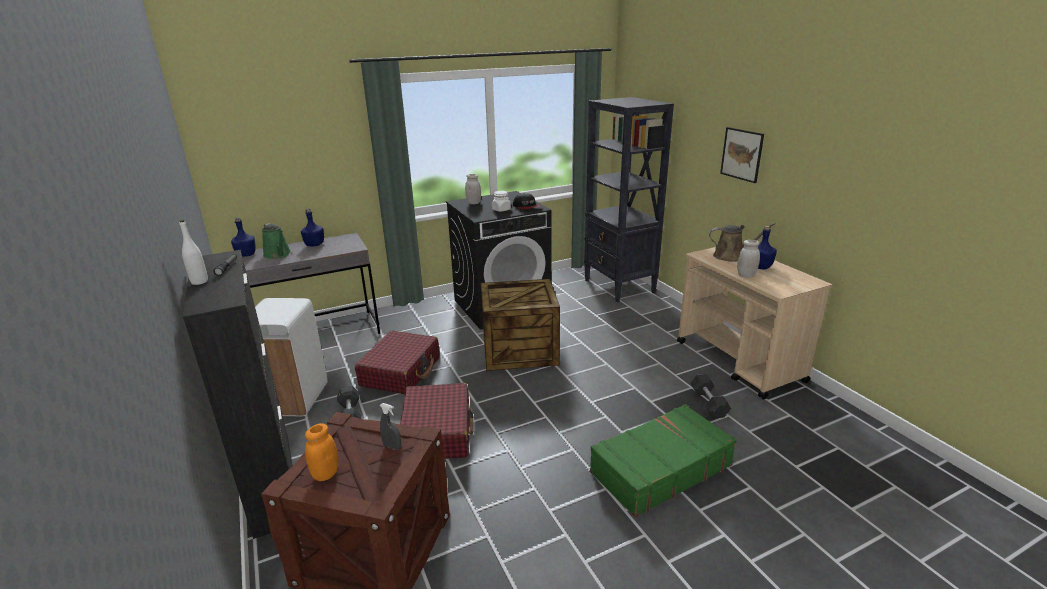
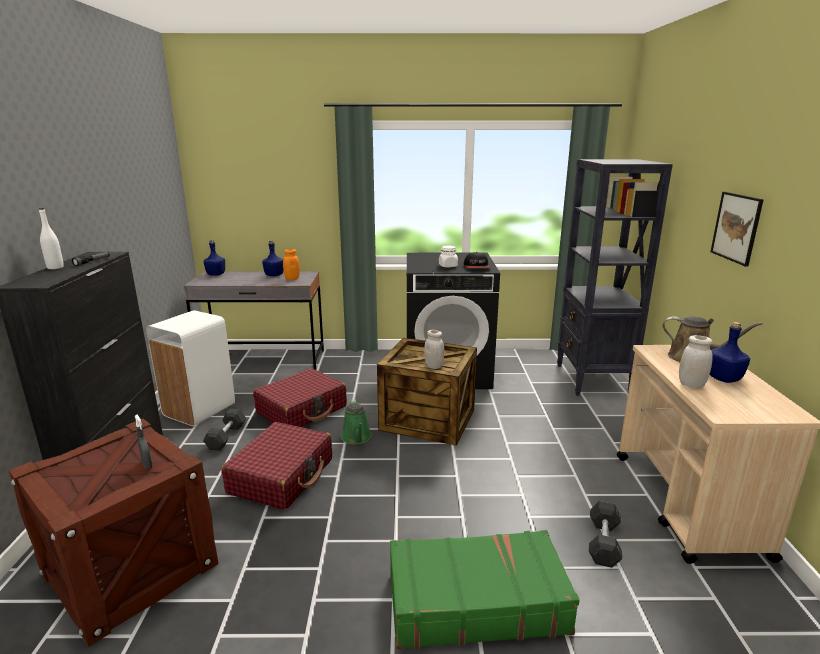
camera: 25 degrees right, 5 degrees down
green watering can [262,223,291,259] -> green watering can moved to [341,399,372,445]
orange jar [305,423,339,481] -> orange jar moved to [283,249,300,280]
white jar [465,174,481,204] -> white jar moved to [424,330,444,369]

